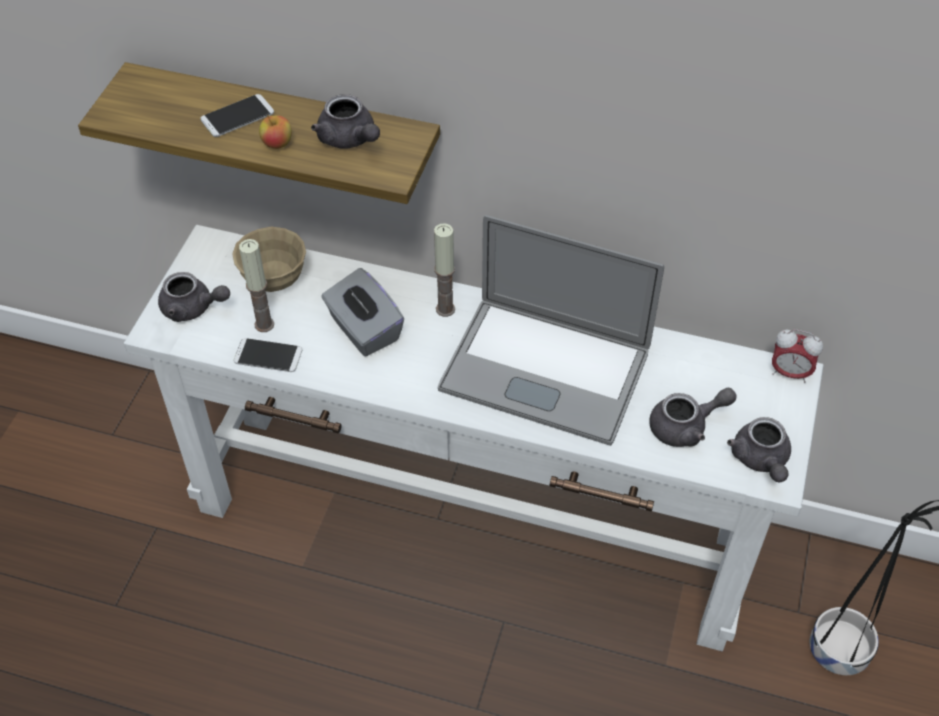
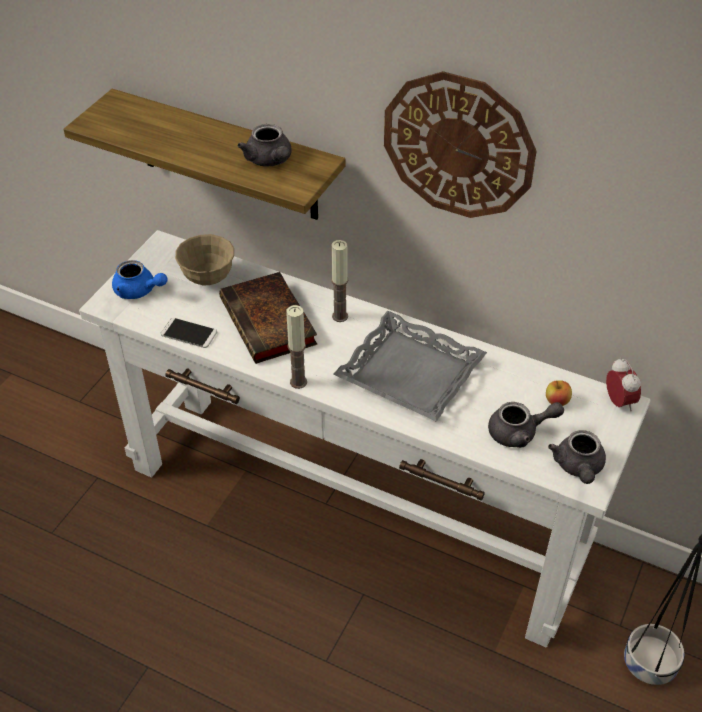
camera: 10 degrees right, 5 degrees down
grey teapot [158,272,230,322] -> blue teapot [112,260,168,299]
phone [200,94,274,137] -> none
candle [239,239,274,332] -> candle moved to [286,305,307,389]
apple [259,115,292,149] -> apple moved to [546,380,572,406]
grey tissue box [321,268,404,356] -> book [219,272,317,364]
laptop [438,215,664,446] -> grey tray [333,311,487,422]
alarm clock [772,329,823,383] -> alarm clock turned 135 degrees counterclockwise [606,358,641,411]
none -> wall clock [384,71,537,218]

